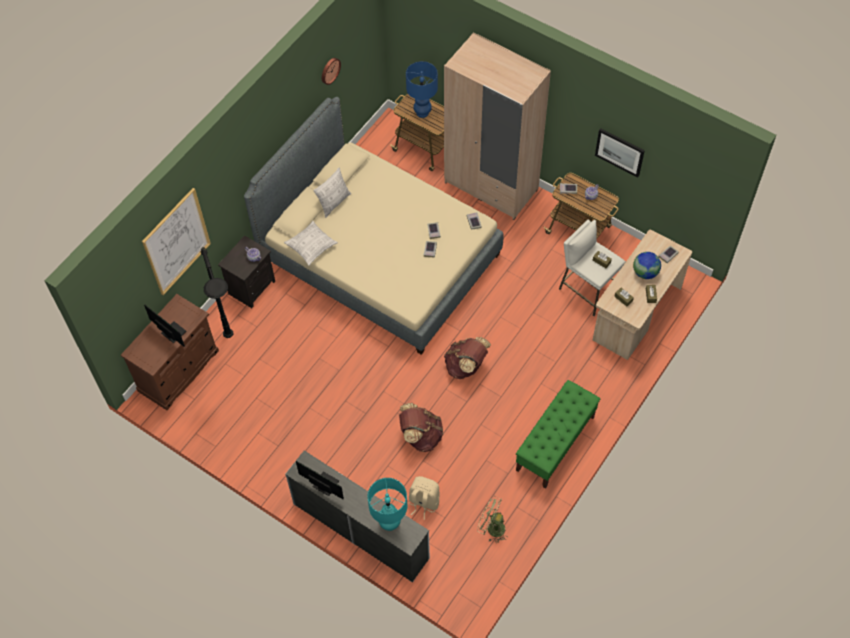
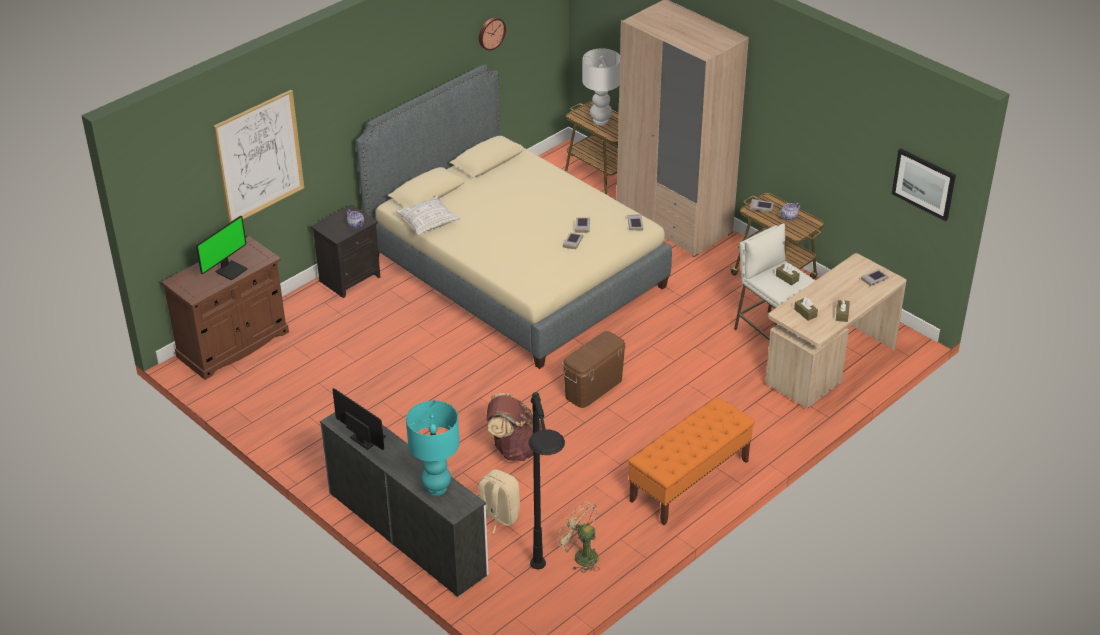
camera: 10 degrees right, 20 degrees down
monitor [144,304,186,347] -> monitor turned 75 degrees clockwise [196,215,248,280]
black floor lamp [201,247,233,338] -> black floor lamp moved to [528,392,565,569]
pillow [313,167,351,218] -> none
blue table lamp [406,61,438,118] -> white table lamp [582,49,620,125]
brown backpack [444,337,491,379] -> brown storage box [563,331,625,408]
green bench [516,380,600,489] -> orange bench [628,397,755,525]
picture [595,128,645,177] -> picture moved to [892,148,956,221]
globe [633,252,661,279] -> none

